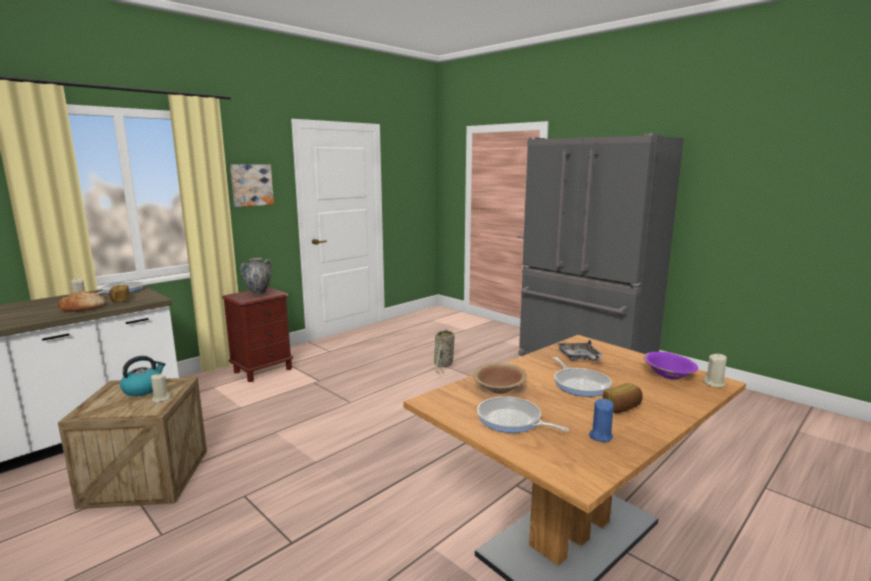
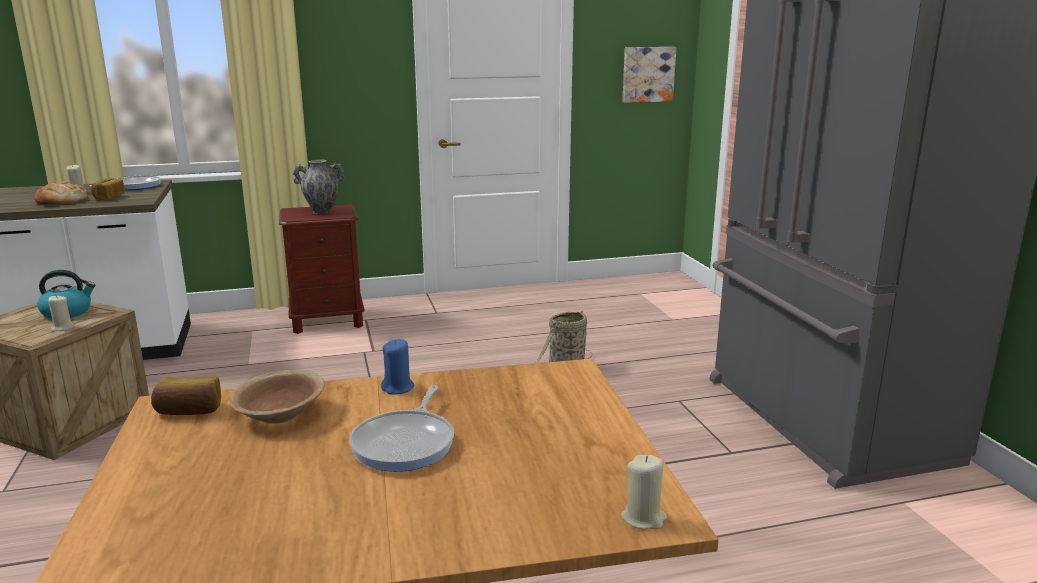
camera: 30 degrees right, 5 degrees up
picture [230,164,274,207] -> picture moved to [622,47,676,103]
frying pan [477,397,569,433] -> none
grey tray [557,340,603,361] -> none
blue candle [589,399,614,442] -> blue candle moved to [381,339,414,395]
bread [603,383,643,413] -> bread moved to [151,376,221,415]
purple bowl [644,352,698,380] -> none

